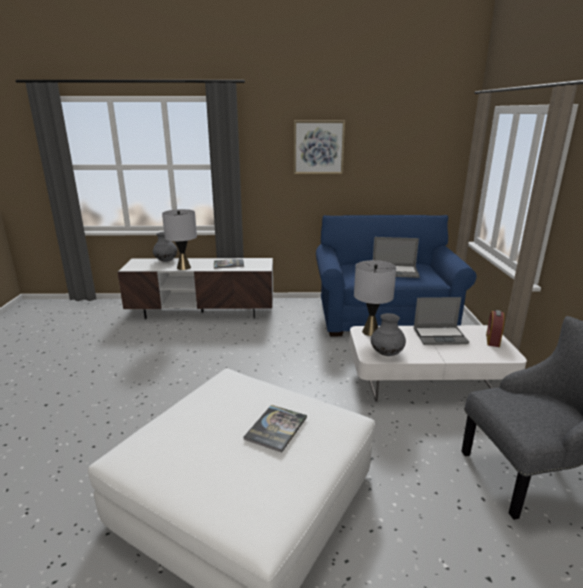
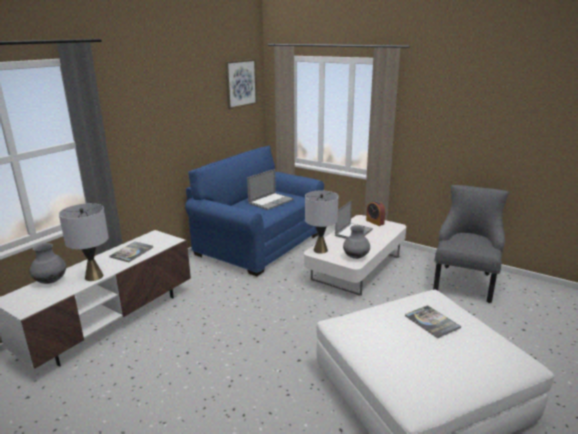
camera: 55 degrees left, 0 degrees up
picture [294,121,345,174] -> picture moved to [225,59,257,109]

